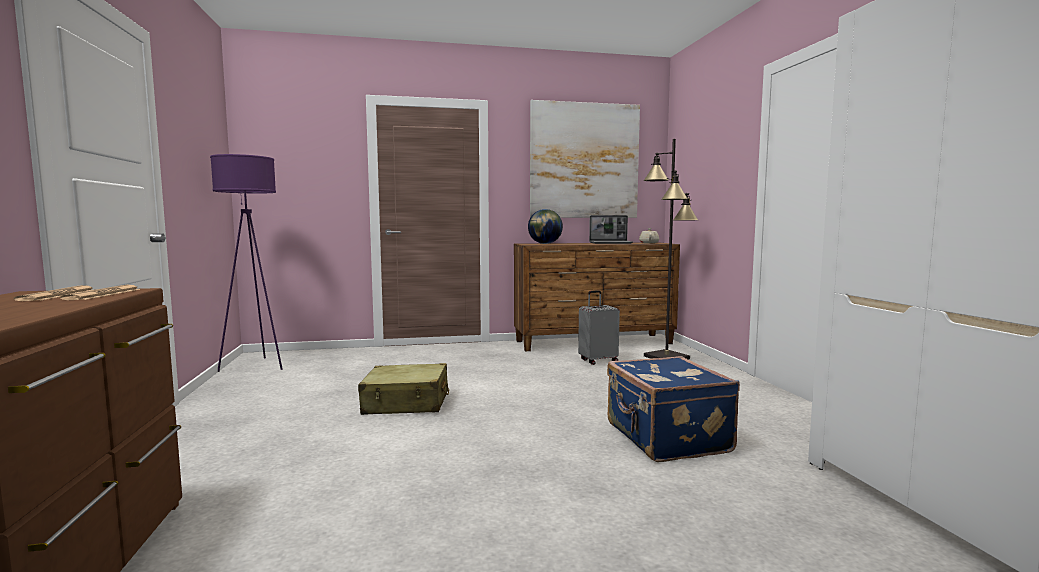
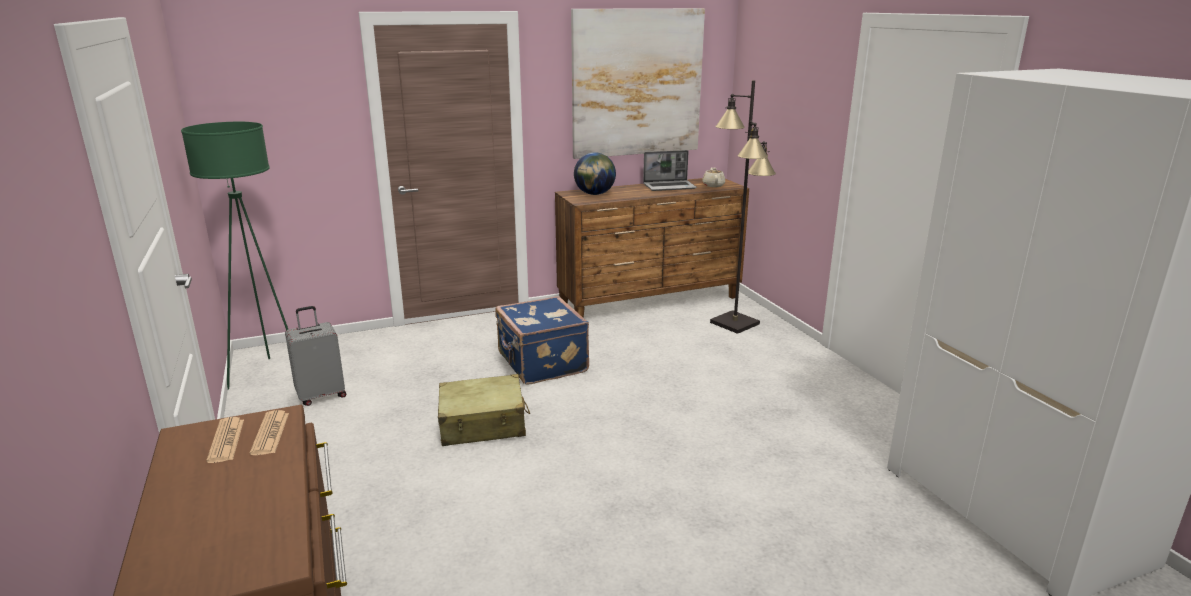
camera: 10 degrees left, 15 degrees up
purple floor lamp [210,154,283,372] -> green floor lamp [181,122,288,389]
grey suitcase [578,290,620,365] -> grey suitcase moved to [285,306,346,406]
blue suitcase [607,356,740,462] -> blue suitcase moved to [495,296,589,385]

